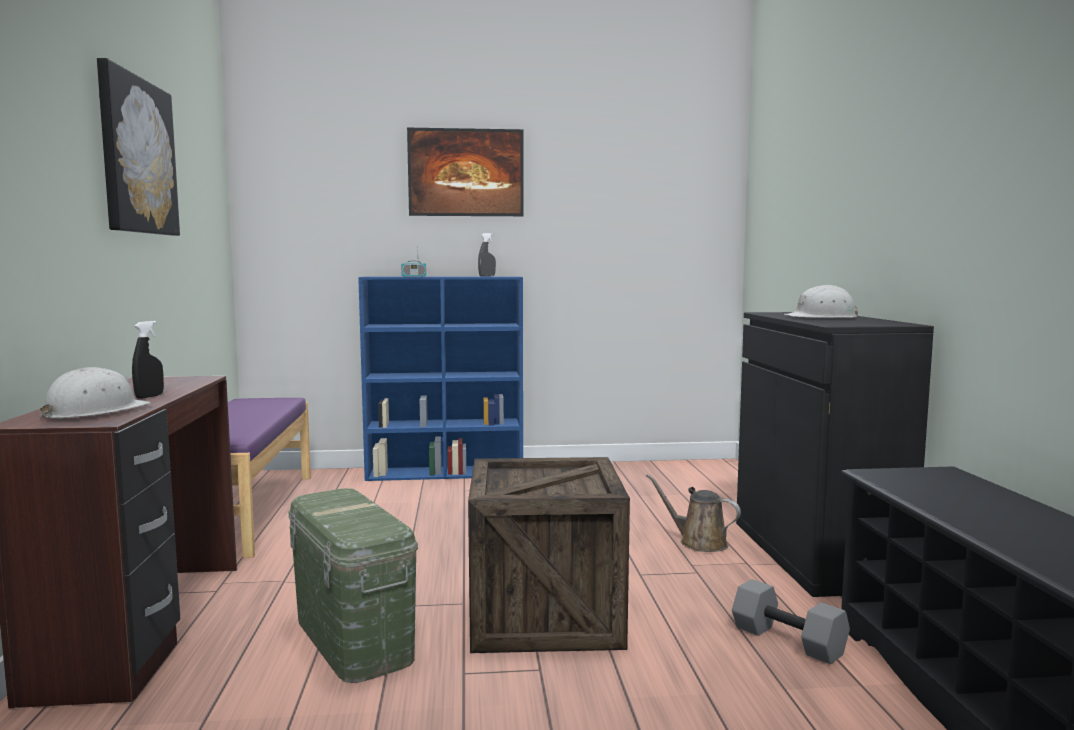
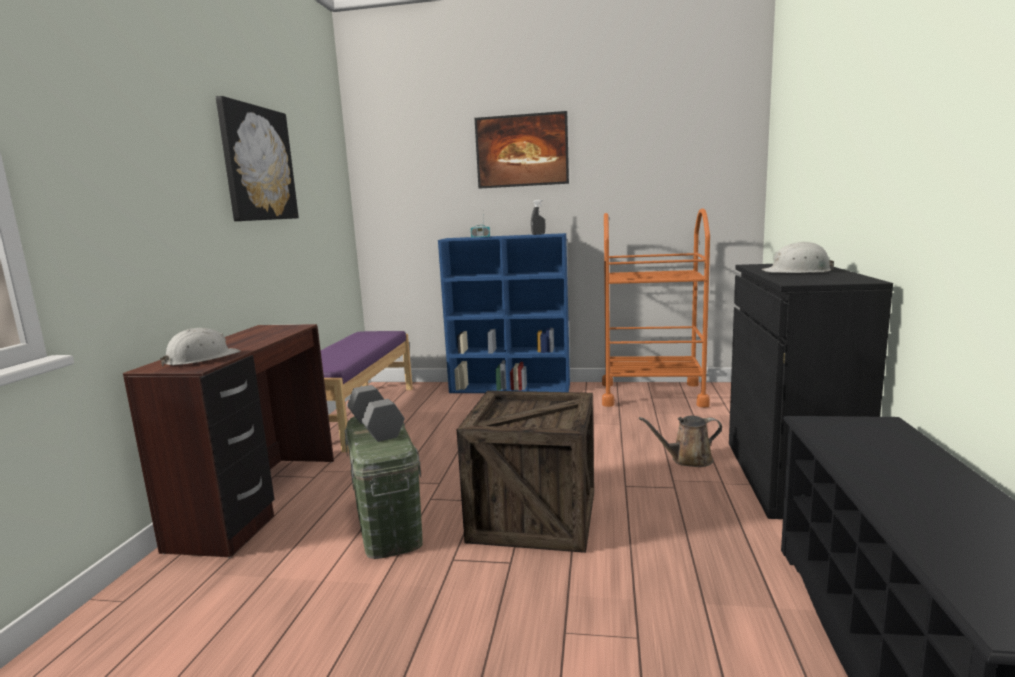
camera: 15 degrees right, 5 degrees up
black spray bottle [132,321,164,399] -> none
brown watering can [646,474,741,552] -> brown watering can turned 60 degrees counterclockwise [639,416,722,467]
grey dumbbell [732,579,850,664] -> grey dumbbell moved to [347,385,405,442]
none -> orange cart [602,208,710,408]

